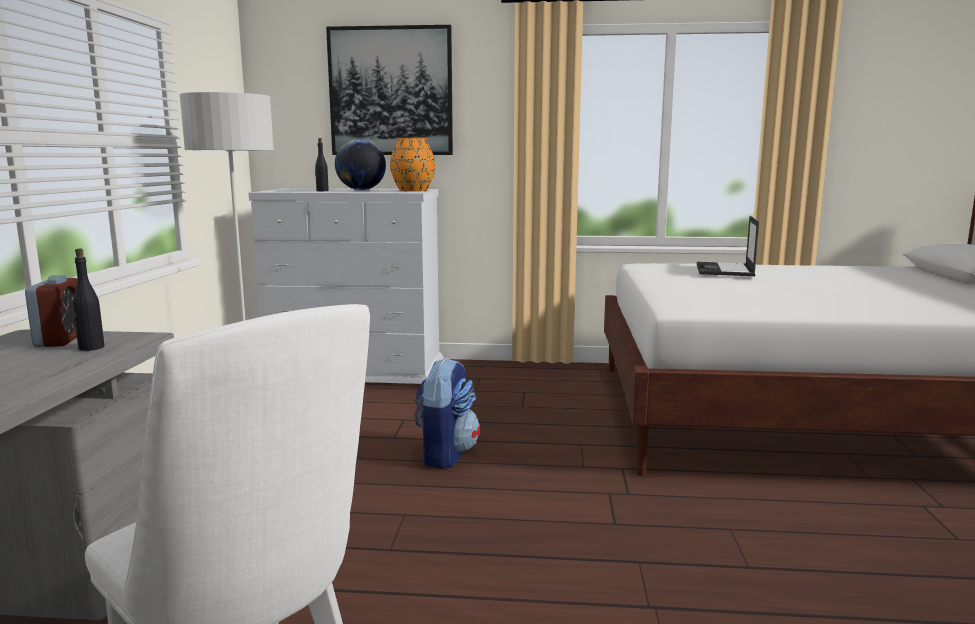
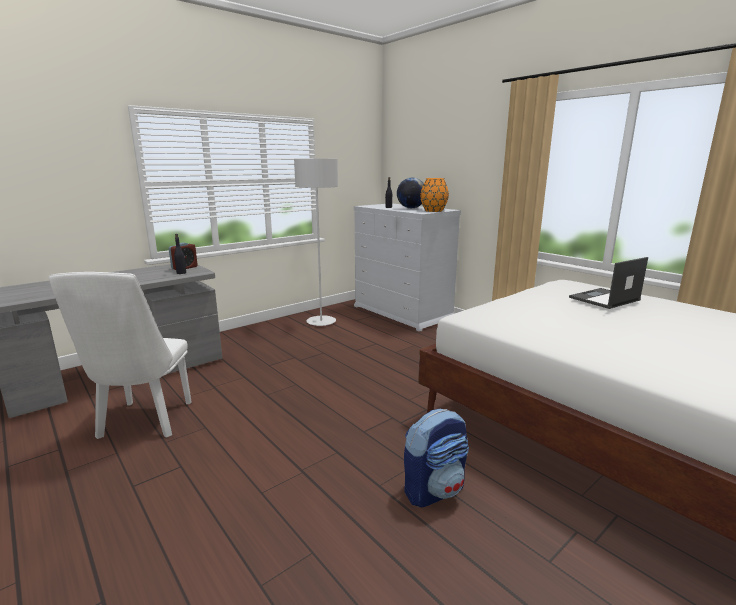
camera: 45 degrees right, 5 degrees up
picture [326,25,453,155] -> none
backpack [414,358,480,469] -> backpack moved to [404,409,469,507]

